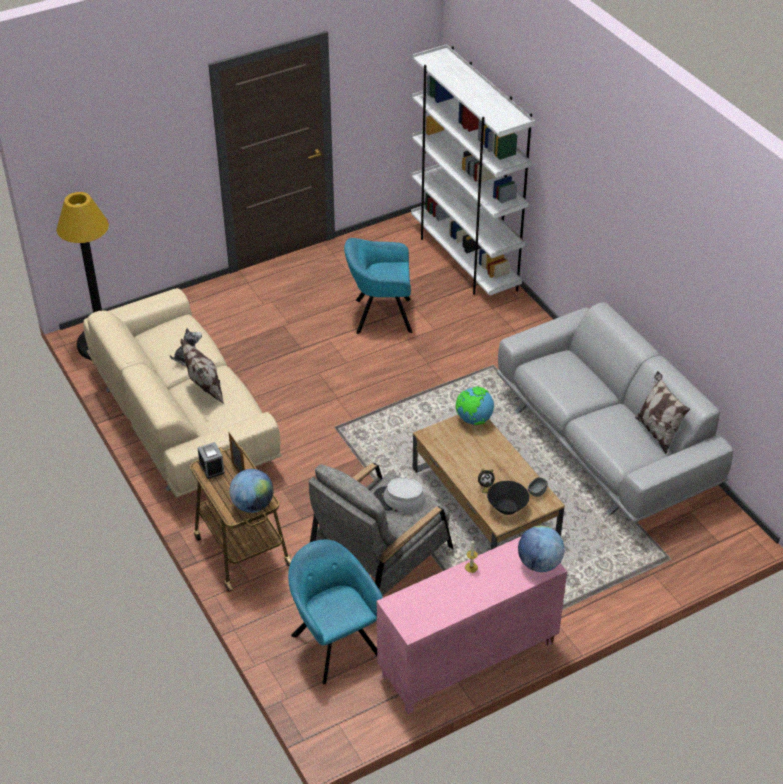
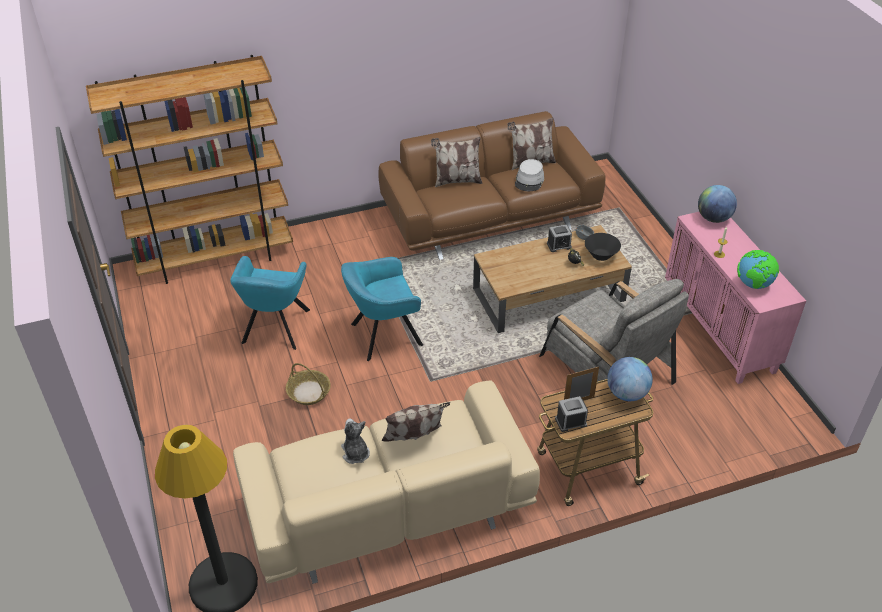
camera: 80 degrees left, 0 degrees up
turquoise armchair [288,539,383,685] -> turquoise armchair moved to [341,257,423,361]
grey hat [374,478,426,513] -> grey hat moved to [515,159,544,191]
white bookcase [411,44,535,296] -> brown bookcase [86,55,293,284]
globe [456,386,494,425] -> globe moved to [737,250,779,289]
grey sofa [497,302,733,523] -> brown sofa [379,111,606,260]
none -> basket [286,363,331,405]
none -> pillow [431,137,482,187]
none -> alarm clock [547,225,572,252]

